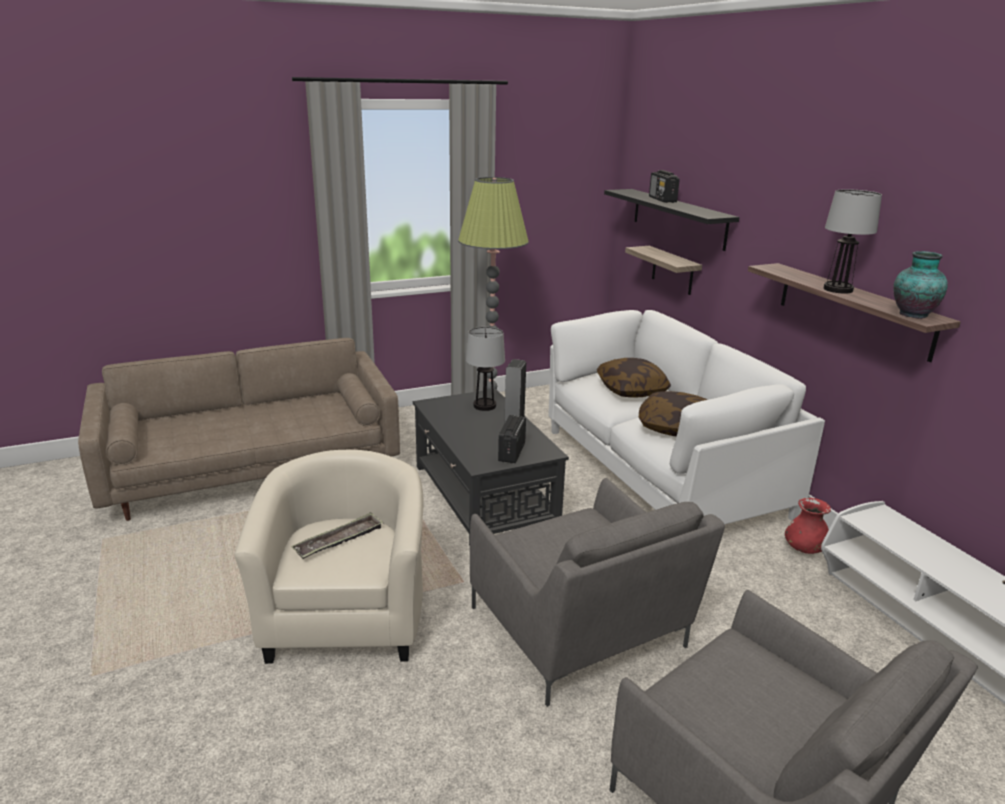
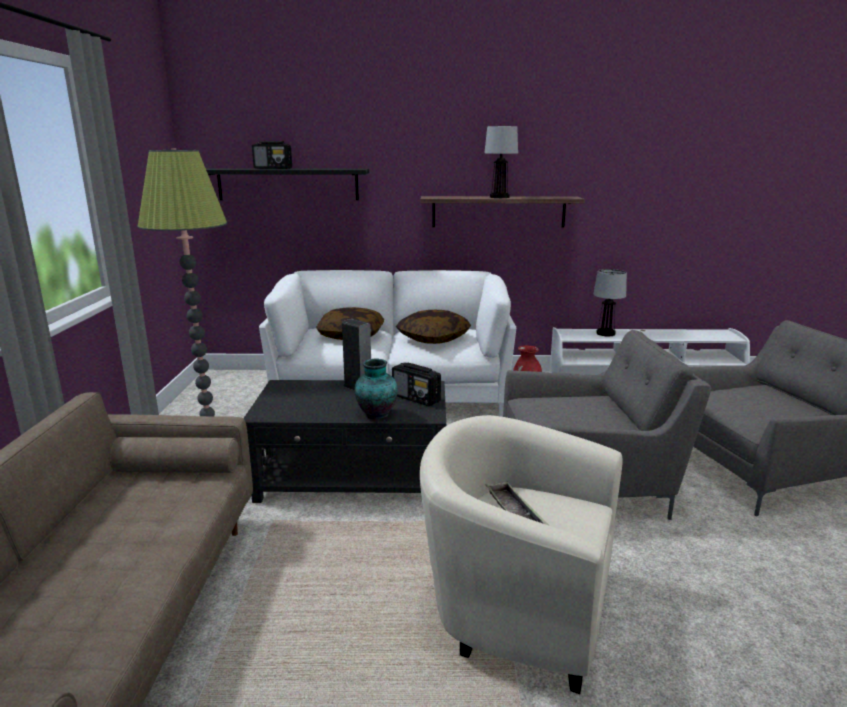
camera: 65 degrees left, 5 degrees down
table lamp [466,327,505,411] -> table lamp moved to [593,269,627,336]
shelf [625,246,702,295] -> none
vase [893,251,948,319] -> vase moved to [355,359,398,420]

